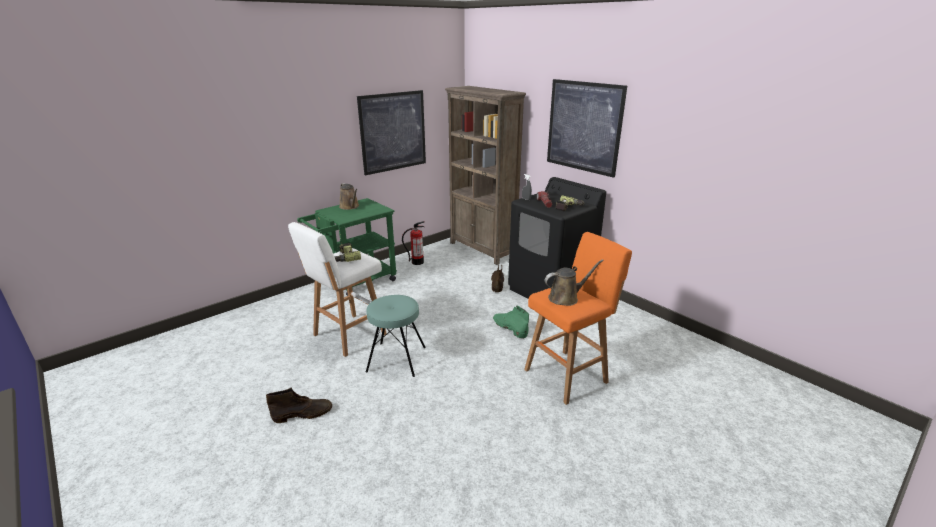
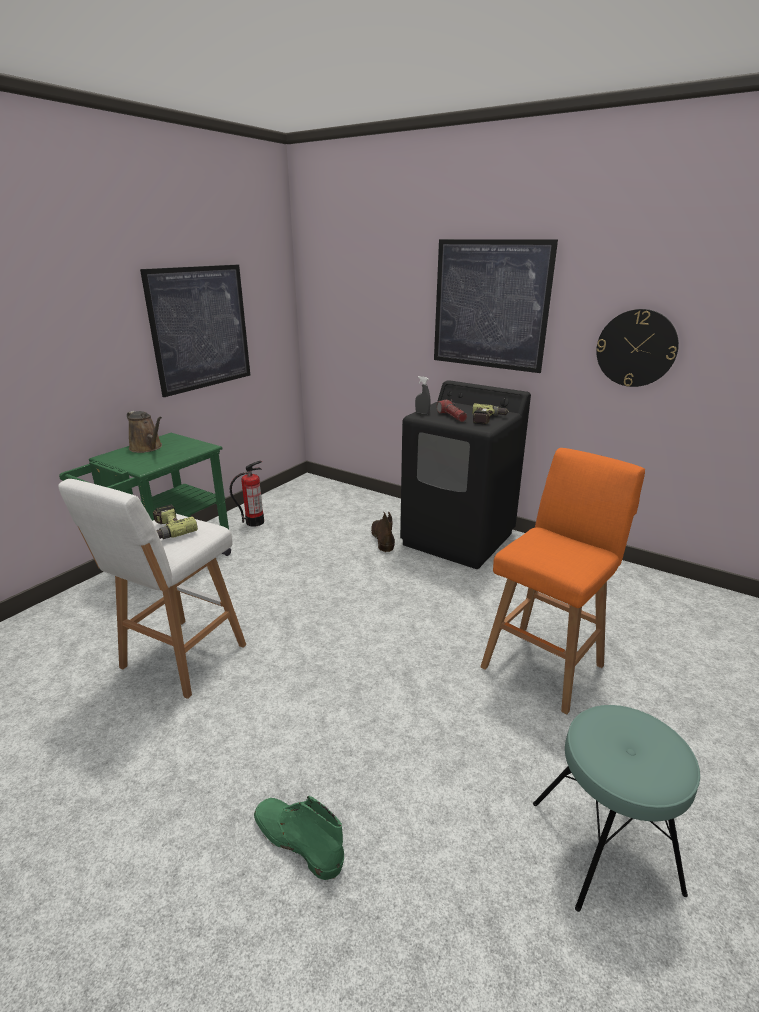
camera: 15 degrees left, 0 degrees up
brown boot [266,387,332,423] -> none
turquoise stool [366,295,426,377] -> turquoise stool moved to [533,705,700,912]
brown bookcase [445,86,526,265] -> none
green boot [493,306,529,339] -> green boot moved to [254,796,344,880]
brown watering can [545,259,604,306] -> none
none -> wall clock [596,309,679,387]

